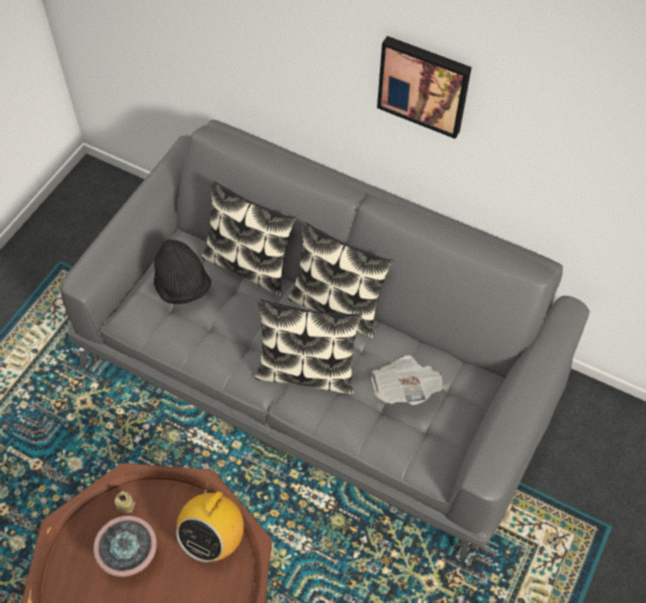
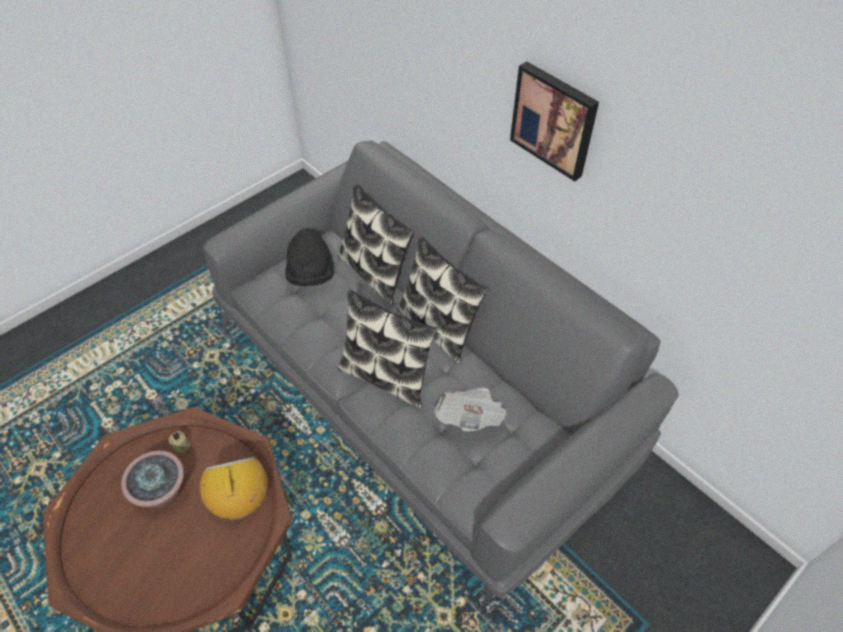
camera: 20 degrees right, 5 degrees down
radio [176,479,244,562] -> radio turned 120 degrees clockwise [200,457,268,519]

